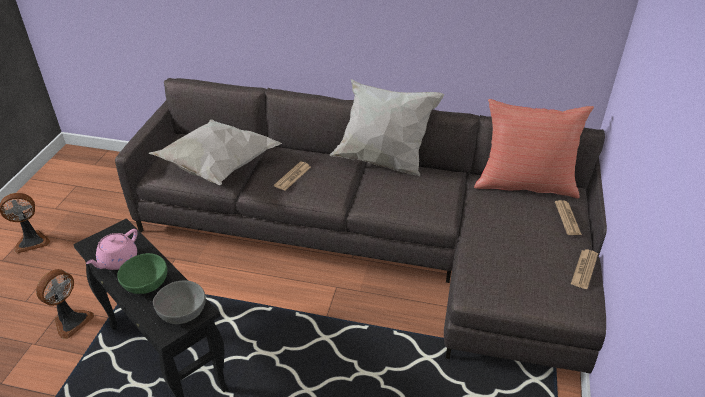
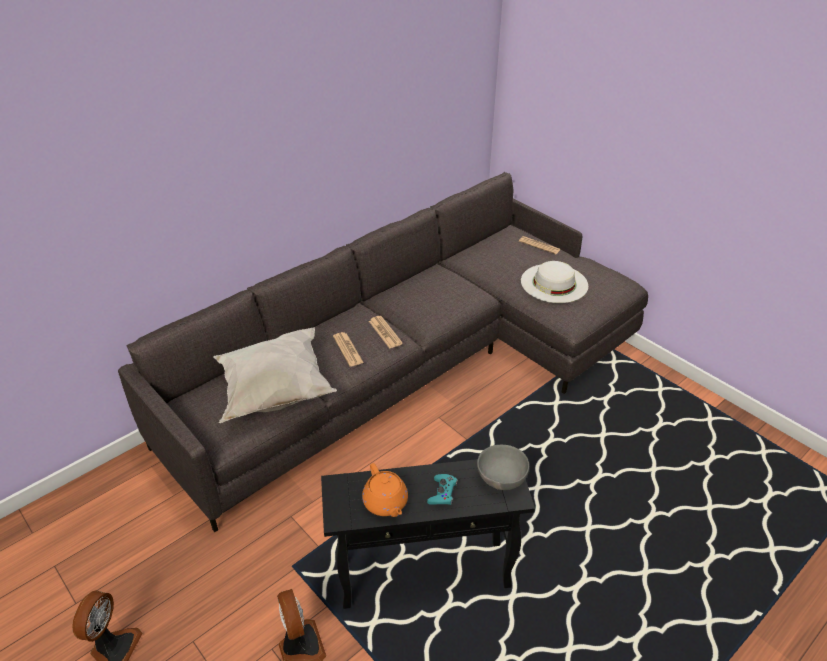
camera: 55 degrees left, 0 degrees up
pink teapot [86,229,138,270] -> orange teapot [362,463,408,517]
green bowl [117,253,167,294] -> turquoise game controller [427,474,458,505]
white pillow [330,79,444,176] -> none
red pillow [474,99,594,198] -> none
newspaper [571,250,598,289] -> newspaper moved to [369,316,403,349]
none -> white hat [521,261,588,303]

